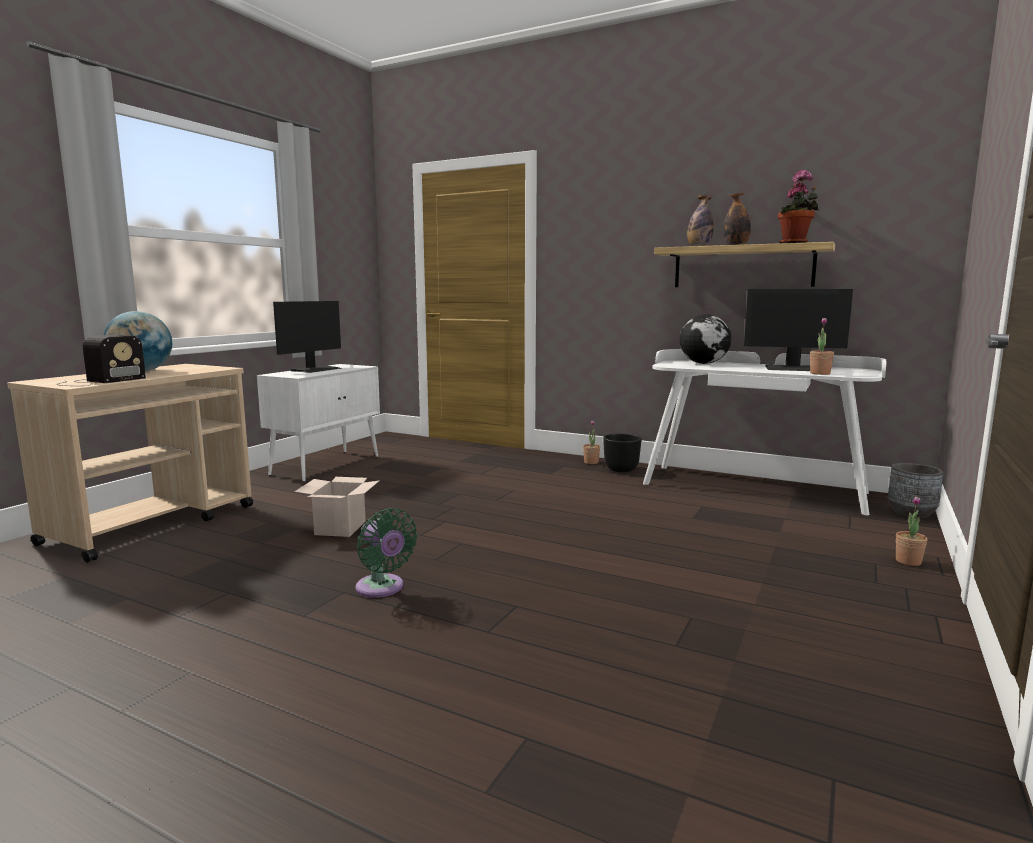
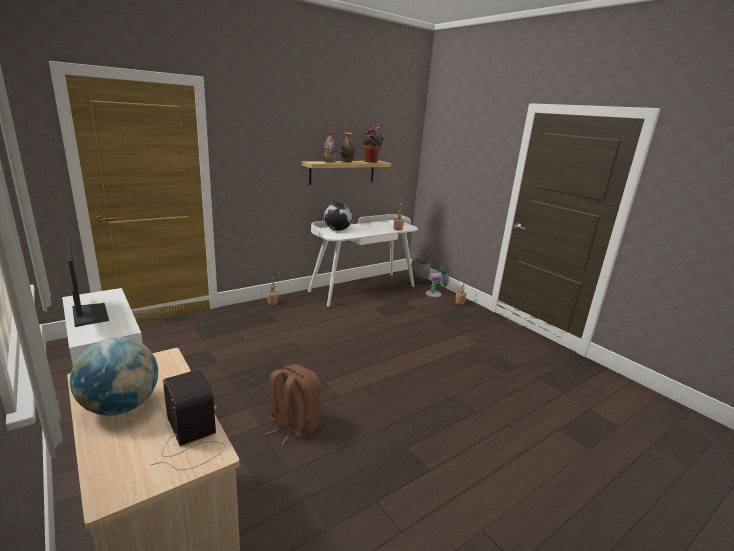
camera: 65 degrees left, 10 degrees up
cardboard box [294,477,380,537] -> brown backpack [265,364,321,445]
green fan [355,508,418,598] -> green fan moved to [425,266,449,298]
black planter [603,434,642,473] -> none
monitor [744,289,853,371] -> none

